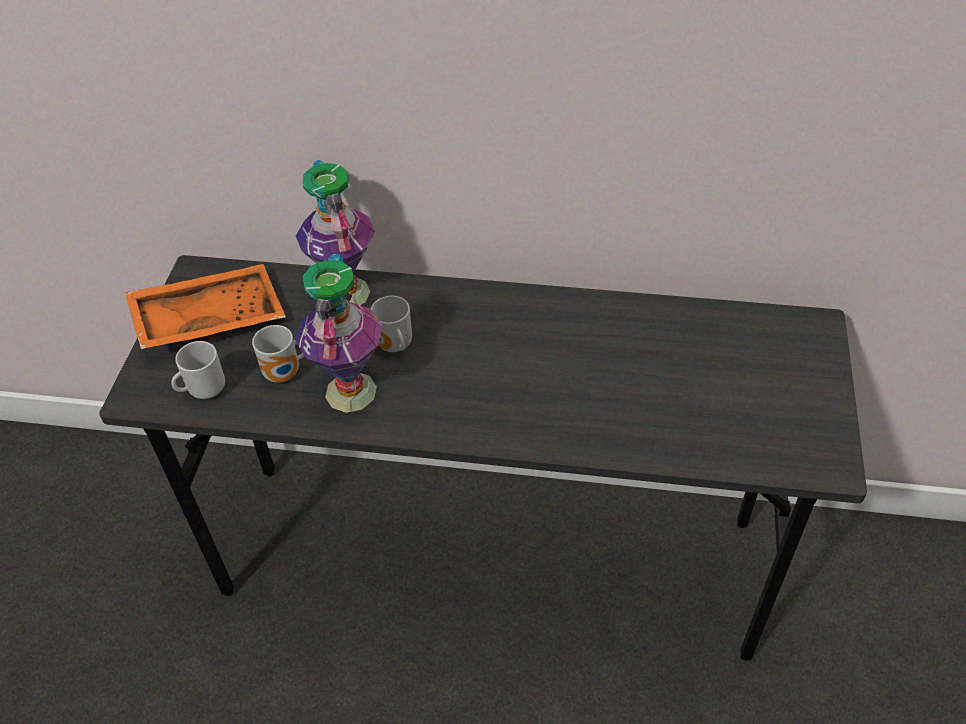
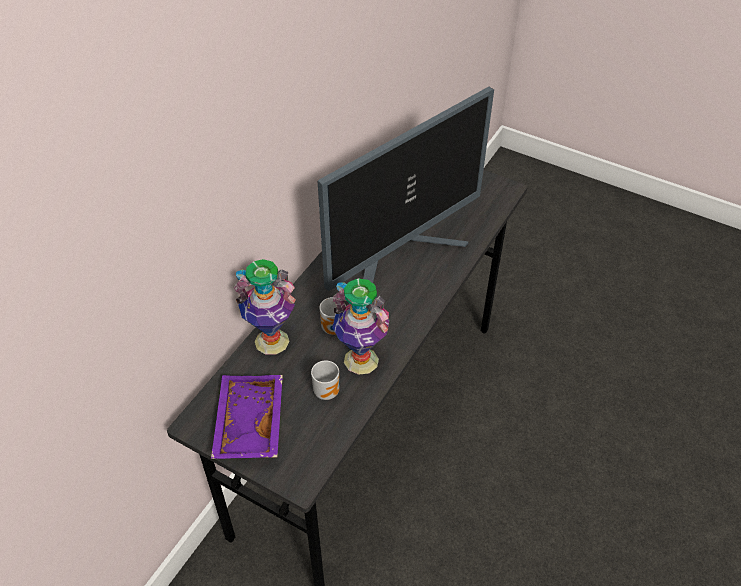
camera: 70 degrees left, 0 degrees up
orange tray [125,264,286,349] -> purple tray [211,375,283,459]
mug [171,341,225,399] -> none
none -> monitor [318,87,494,291]

